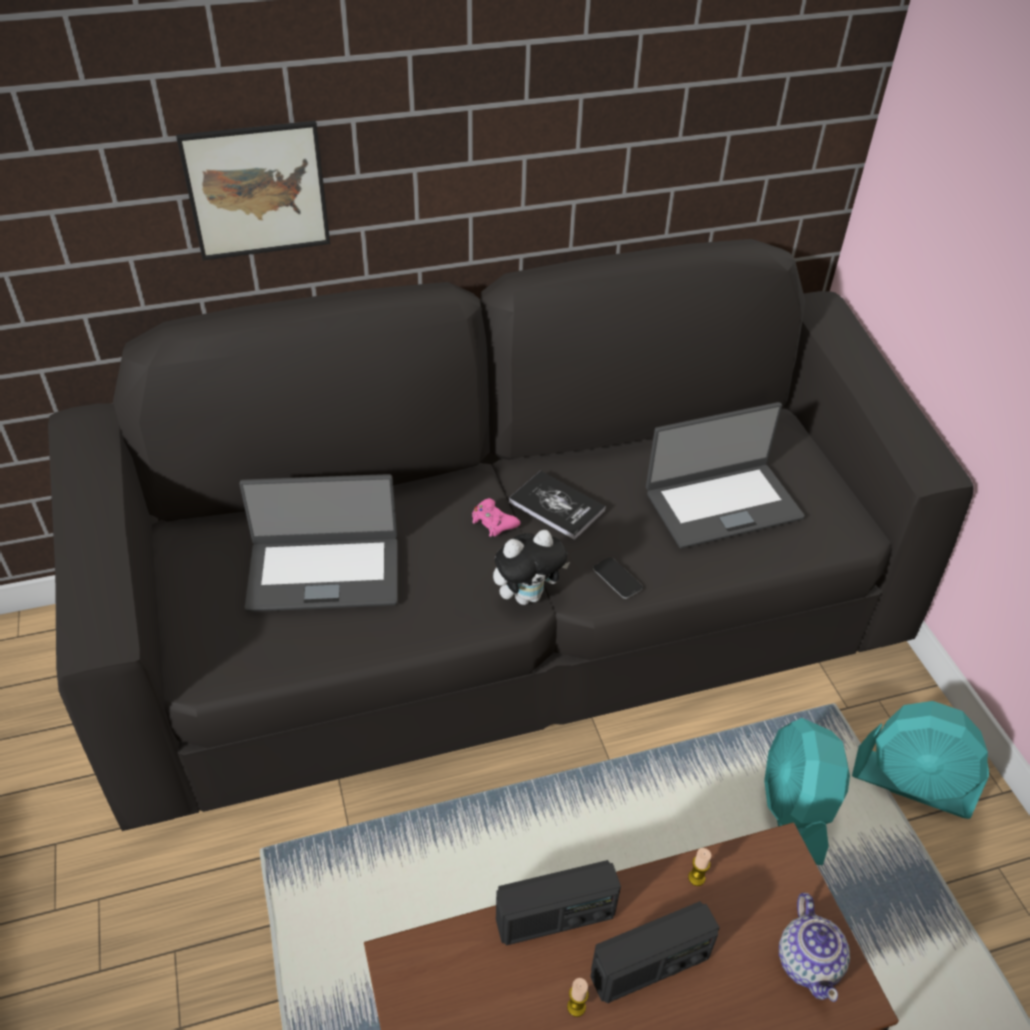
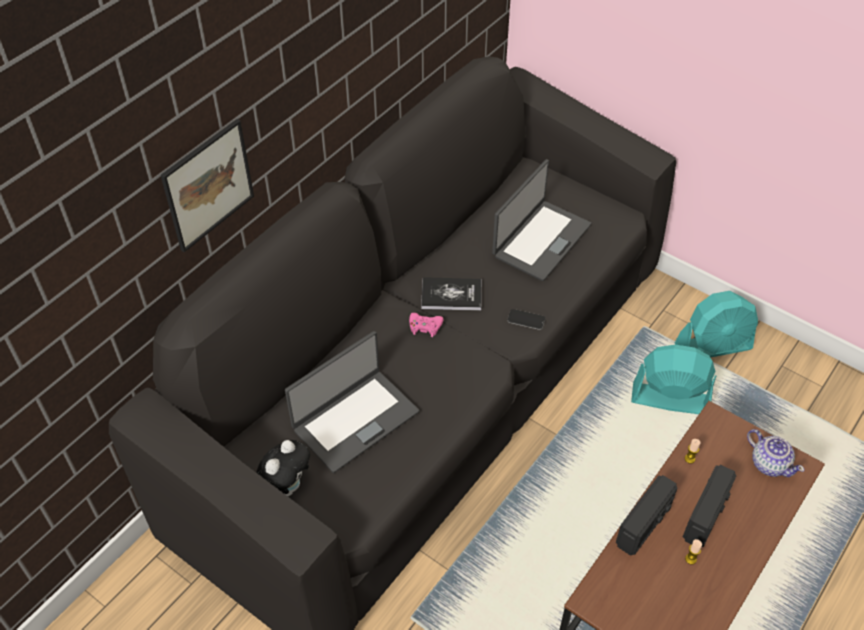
camera: 35 degrees left, 5 degrees up
plush toy [493,530,570,605] -> plush toy moved to [256,440,310,496]
turquoise fan [764,718,850,865] -> turquoise fan turned 135 degrees clockwise [631,345,717,414]

